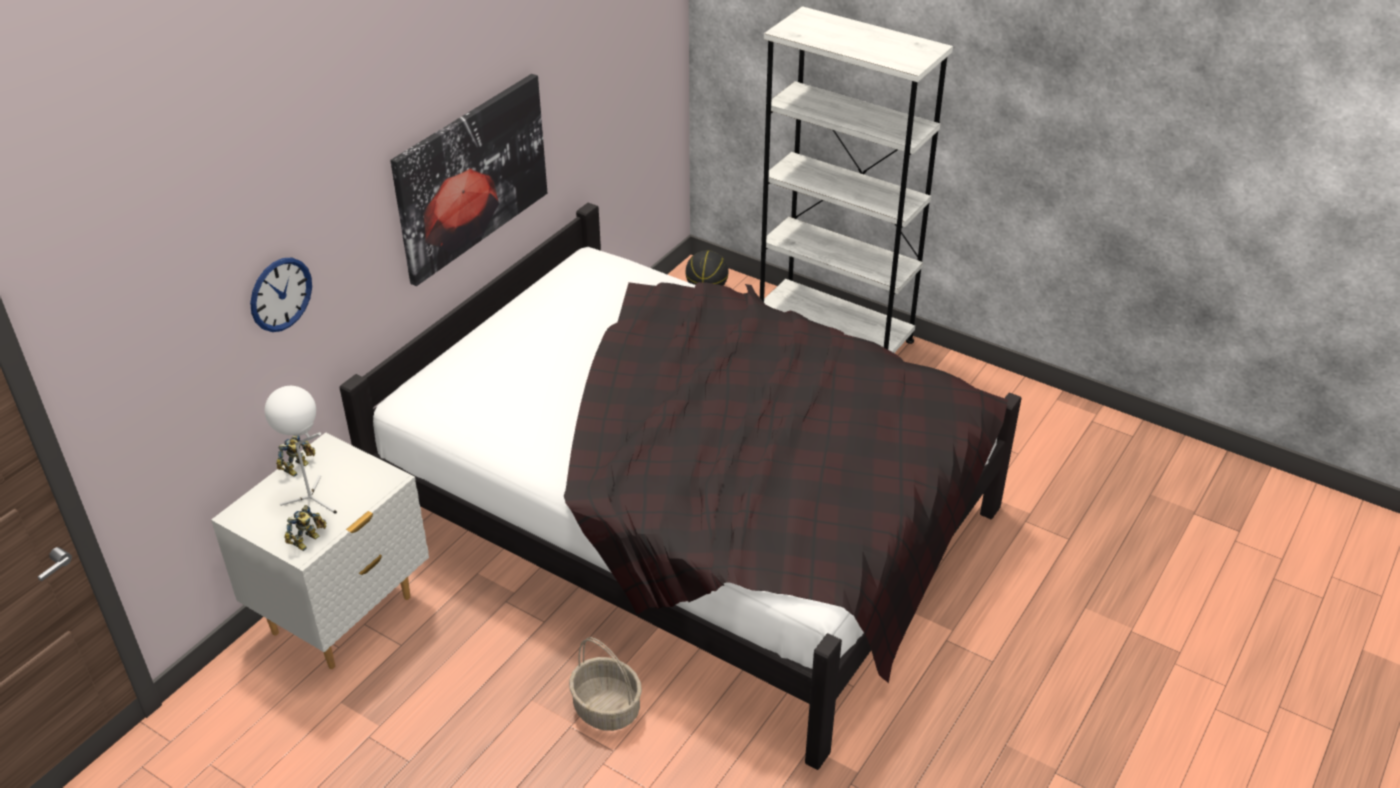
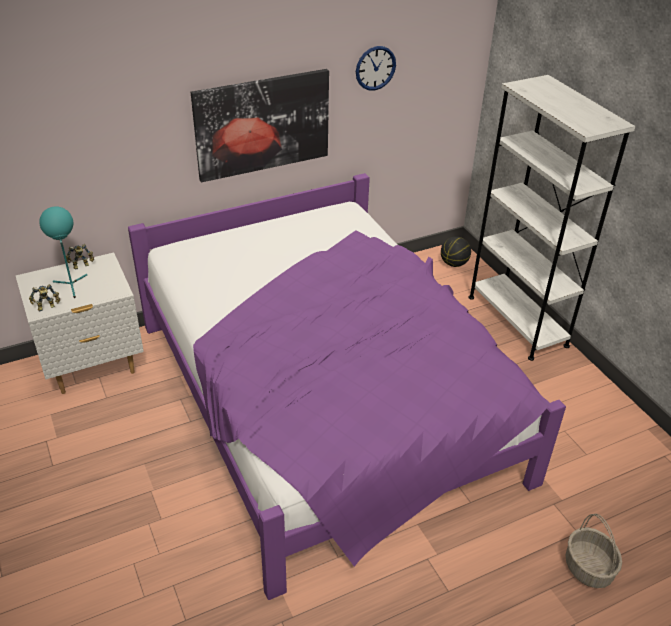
camera: 30 degrees right, 0 degrees up
wall clock [250,258,312,332] -> wall clock moved to [356,46,396,91]
white table lamp [265,386,337,514] -> turquoise table lamp [39,206,87,298]
black bed [339,203,1022,770] -> purple bed [128,173,566,600]
basket [569,637,642,731] -> basket moved to [565,514,622,588]

